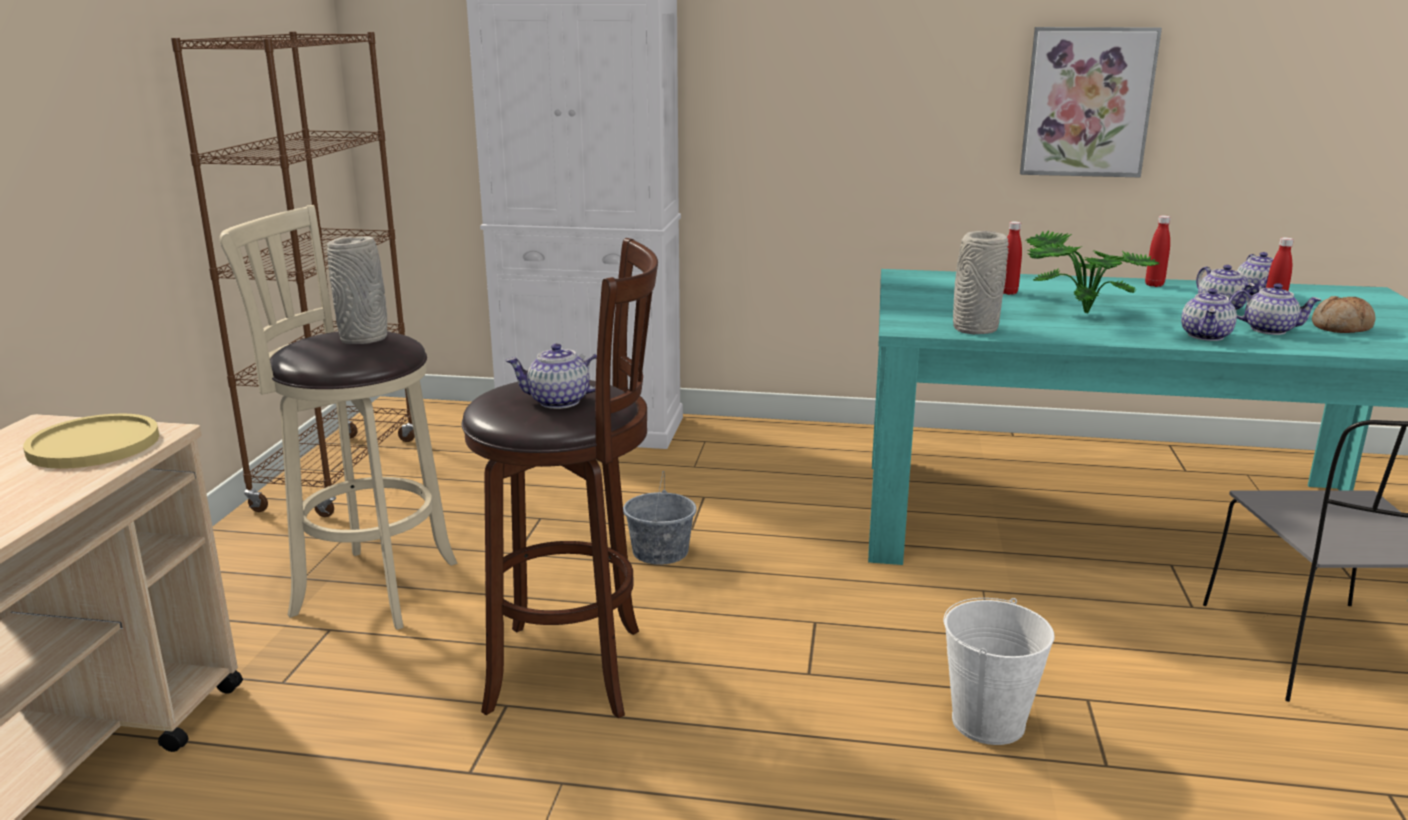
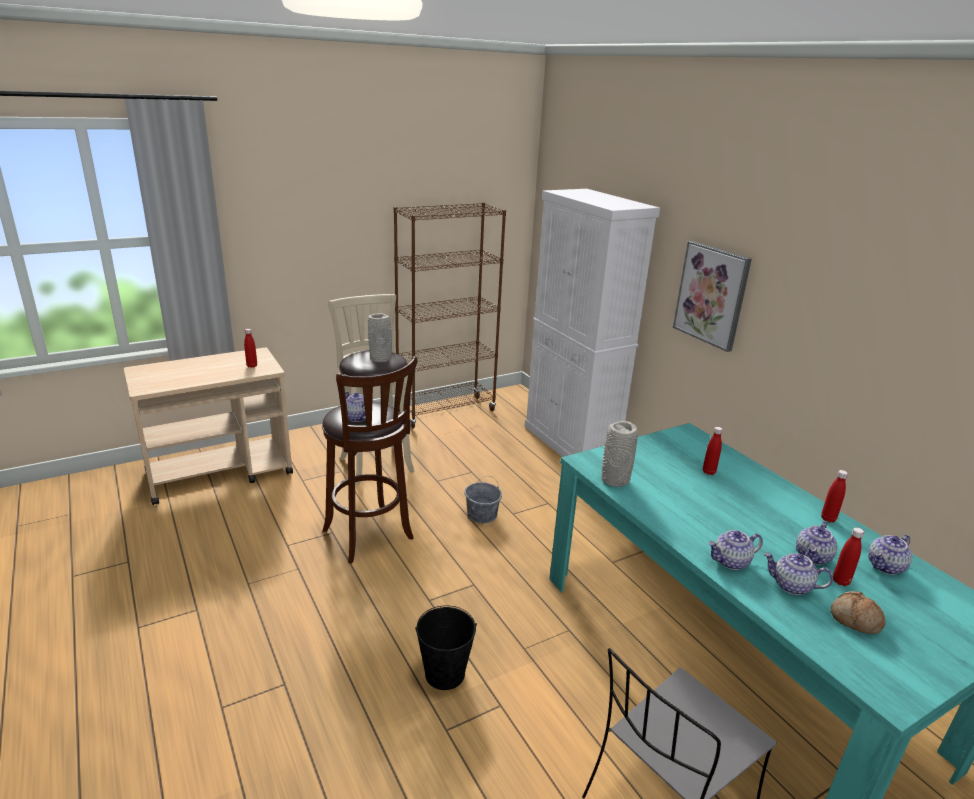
camera: 50 degrees right, 5 degrees up
yellow plate [23,413,159,469] -> red bottle [244,329,257,368]
white bucket [944,598,1054,745] -> black bucket [415,605,477,690]
picture [1020,27,1162,177] -> picture moved to [673,241,752,352]
potted plant [1026,231,1160,314] -> none
teapot [1229,283,1321,335] -> teapot turned 135 degrees clockwise [764,552,833,595]

